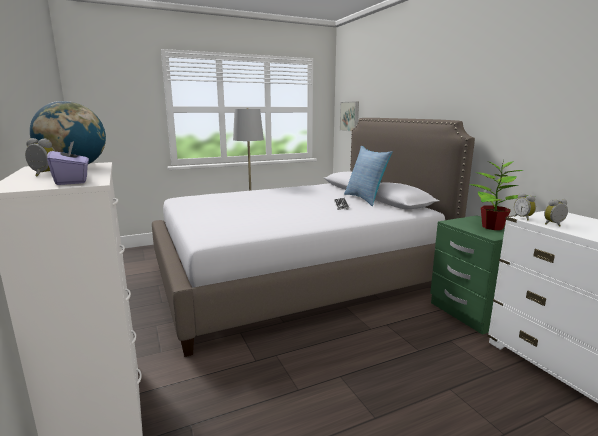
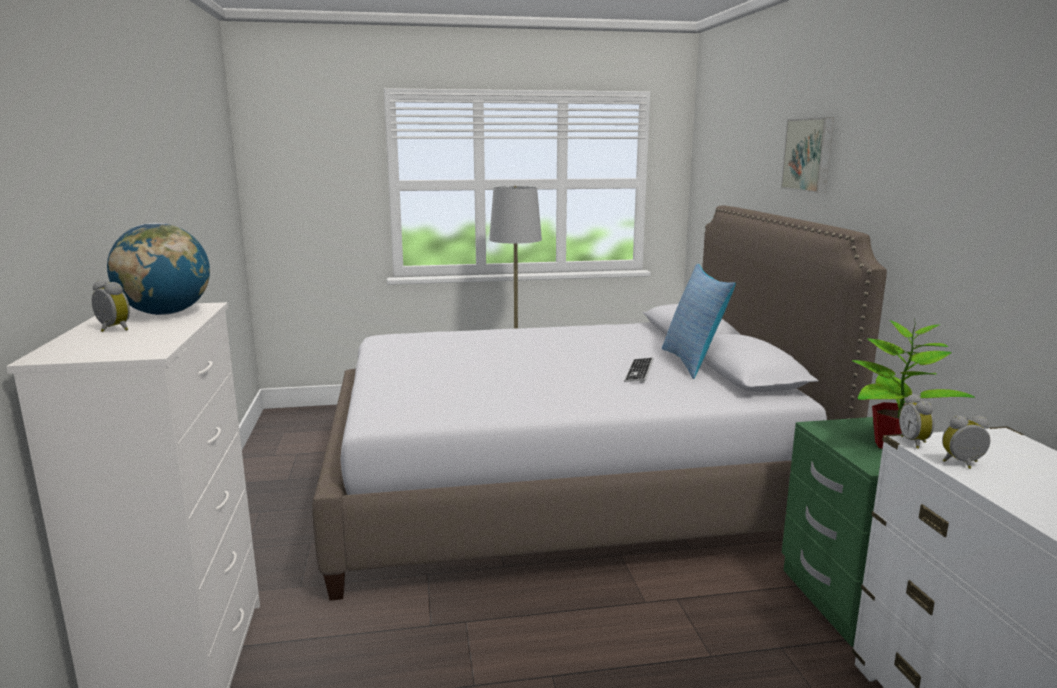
camera: 15 degrees right, 0 degrees up
purple tissue box [47,141,89,185] -> none
picture [340,101,359,132] -> picture moved to [781,117,834,193]

